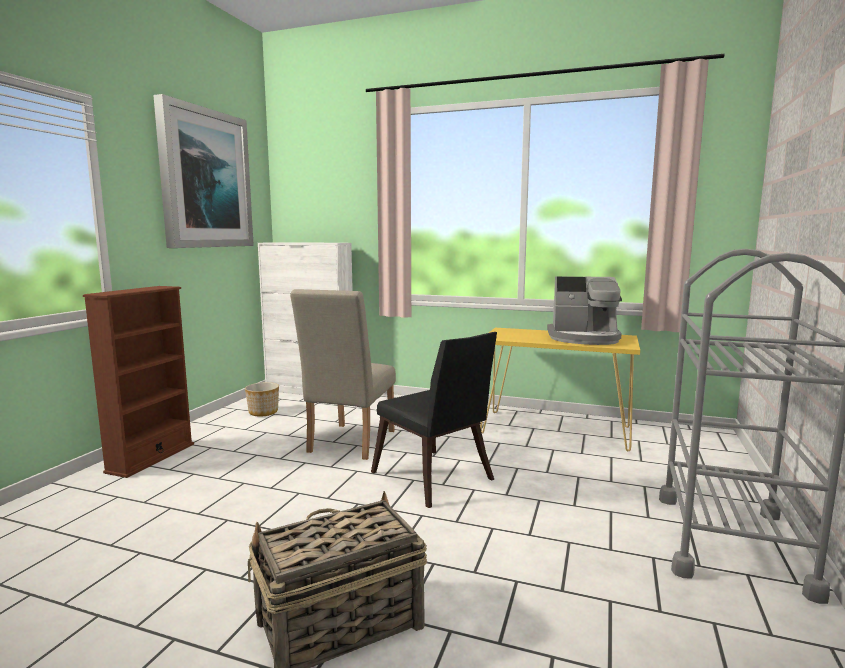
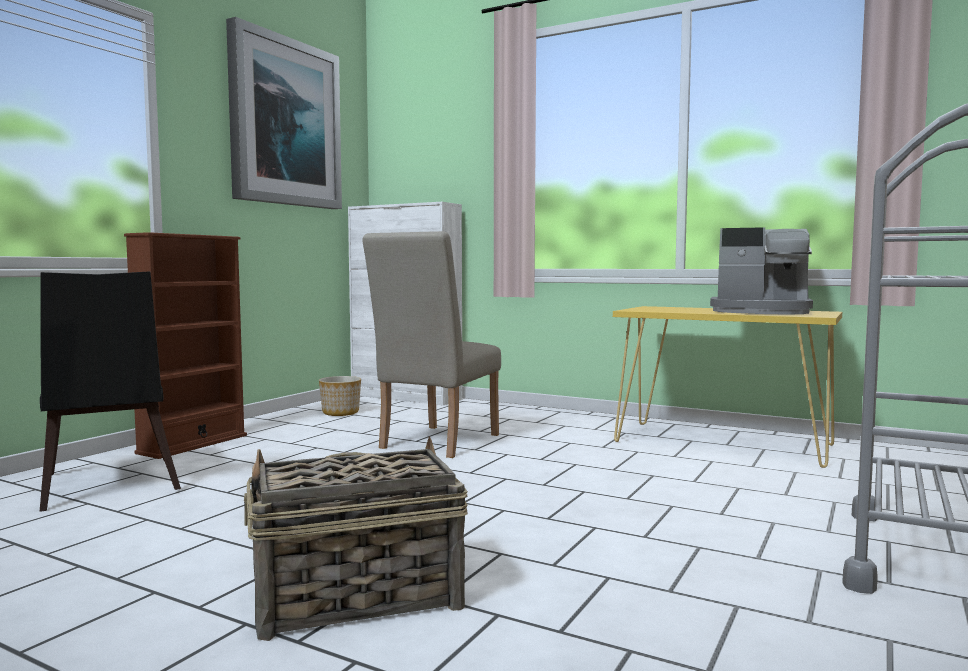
camera: 10 degrees right, 5 degrees down
black chair [371,332,497,508] -> black chair moved to [40,271,181,512]

